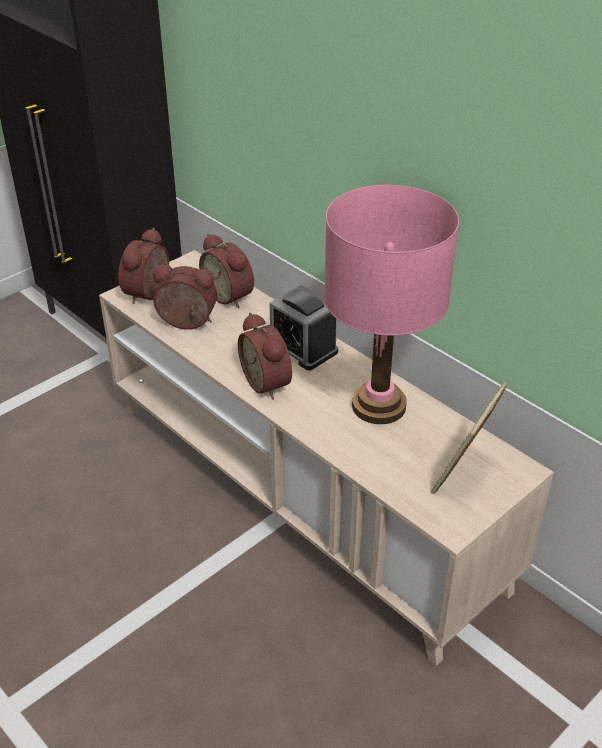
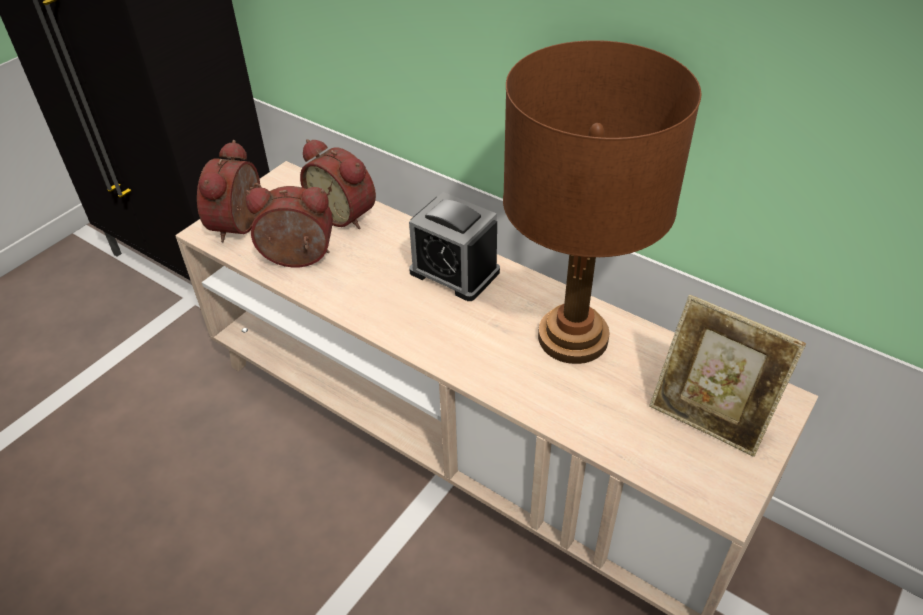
camera: 10 degrees left, 5 degrees up
alarm clock [238,312,292,399] -> none
pink table lamp [324,185,459,424] -> brown table lamp [503,40,701,364]
picture frame [431,382,507,494] -> picture frame turned 75 degrees counterclockwise [649,295,806,457]

